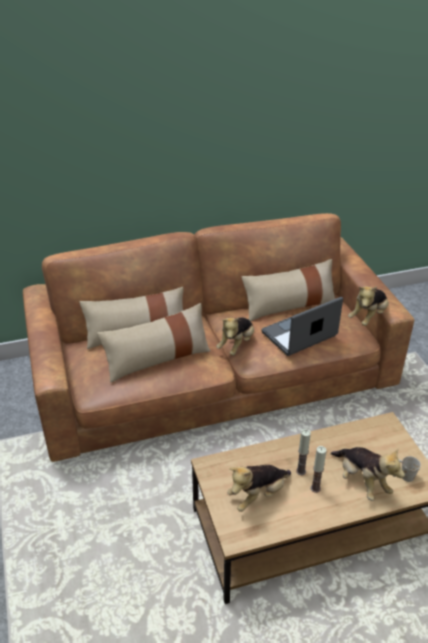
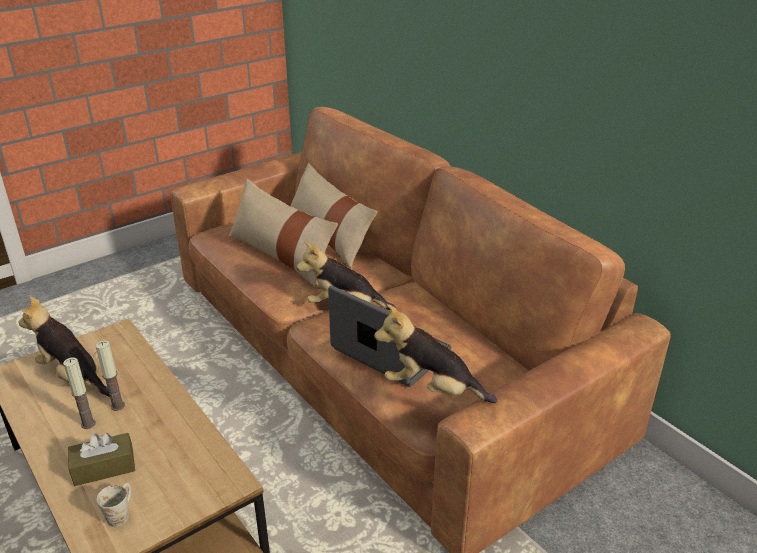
camera: 70 degrees right, 5 degrees down
beige pillow [242,259,335,321] -> none
plush toy [330,447,405,501] -> brown tissue box [68,433,135,486]

